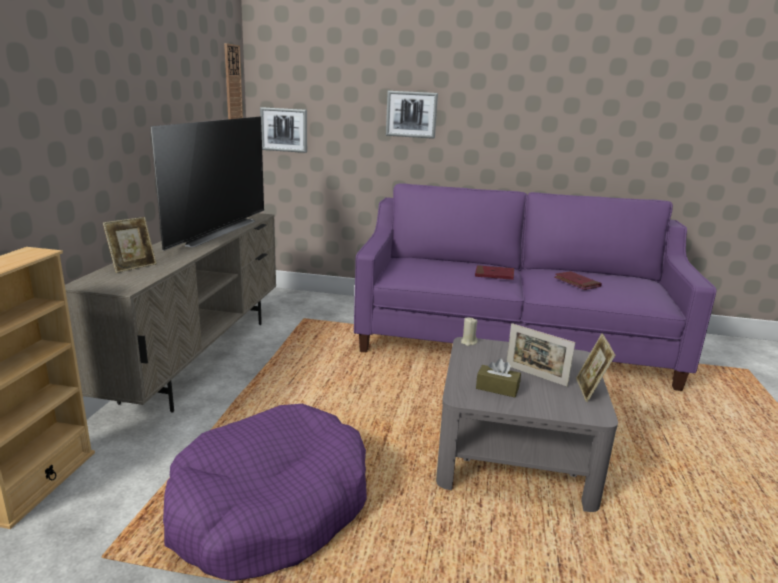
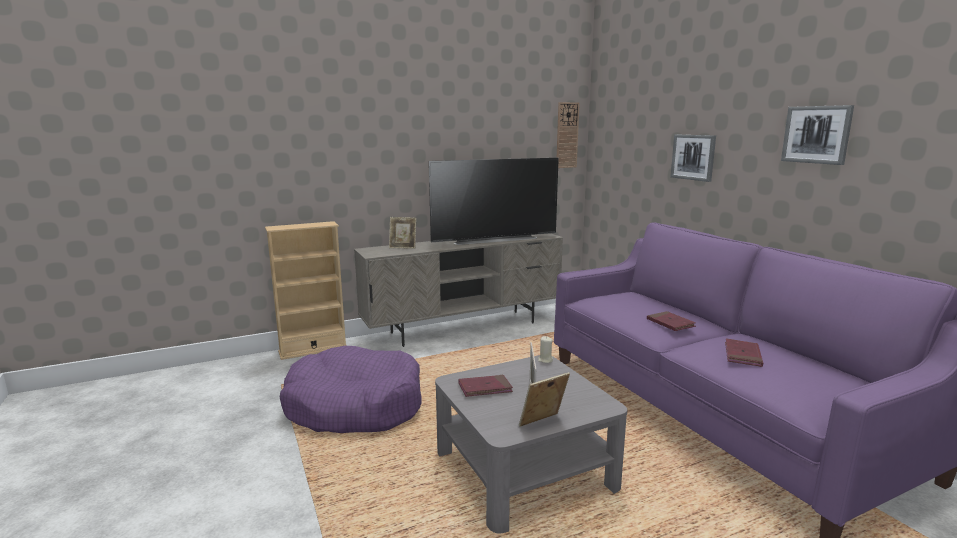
camera: 55 degrees right, 5 degrees down
picture [260,107,307,153] -> picture moved to [781,105,854,165]
brown tissue box [476,358,521,397] -> red book [458,375,513,397]

